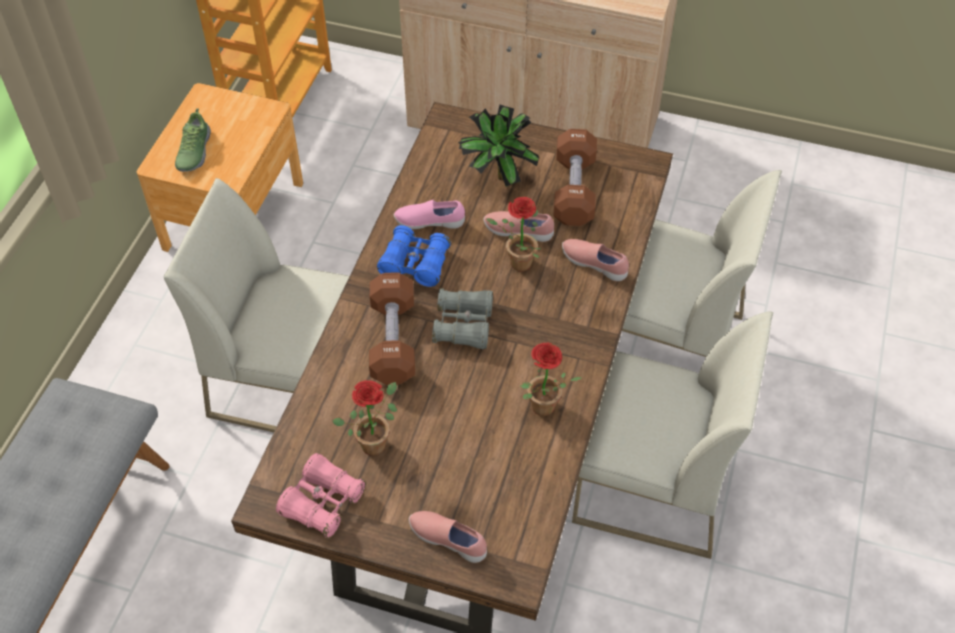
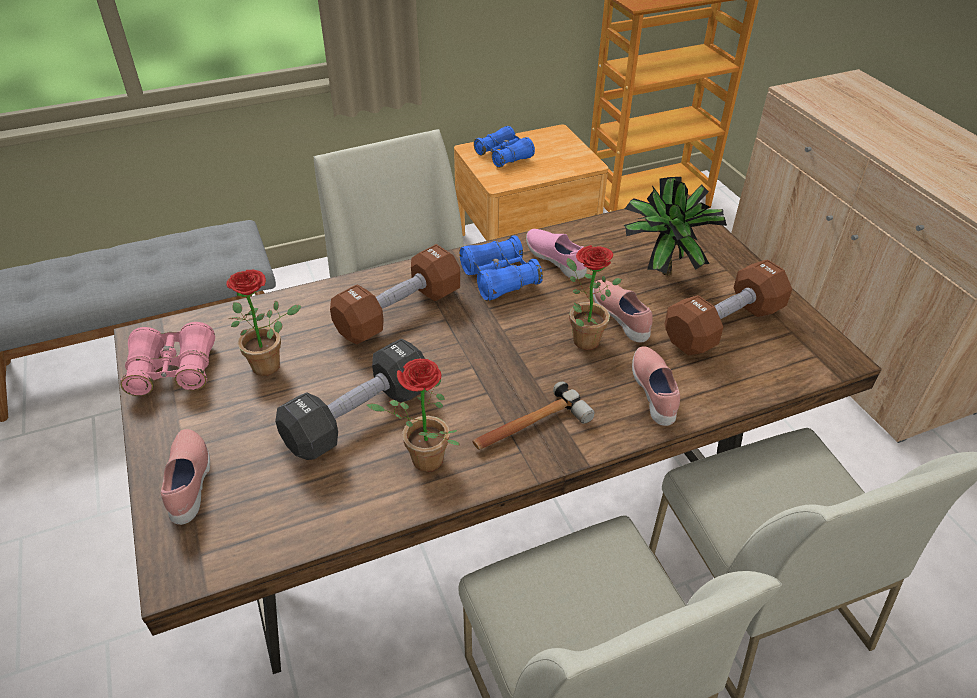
camera: 50 degrees right, 10 degrees down
shoe [175,108,211,172] -> blue binoculars [474,126,535,168]
grey binoculars [432,288,493,349] -> none
none -> black dumbbell [275,339,425,460]
none -> hammer [472,382,595,450]

